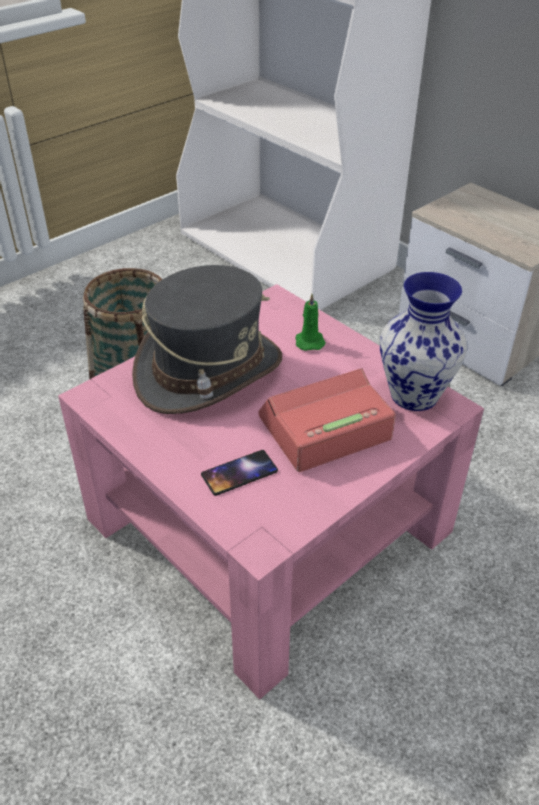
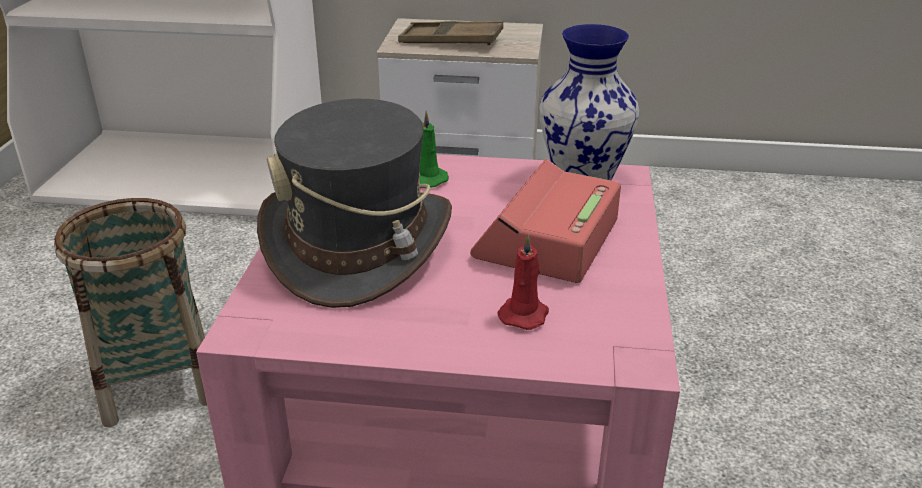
camera: 40 degrees left, 10 degrees down
phone [201,450,278,496] -> red candle [497,234,549,330]
none -> brown tray [398,21,503,45]

